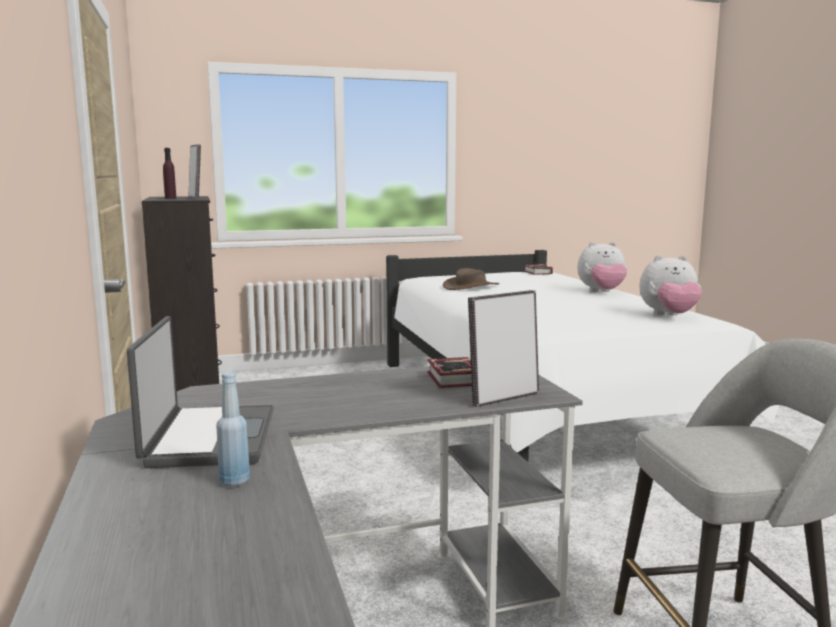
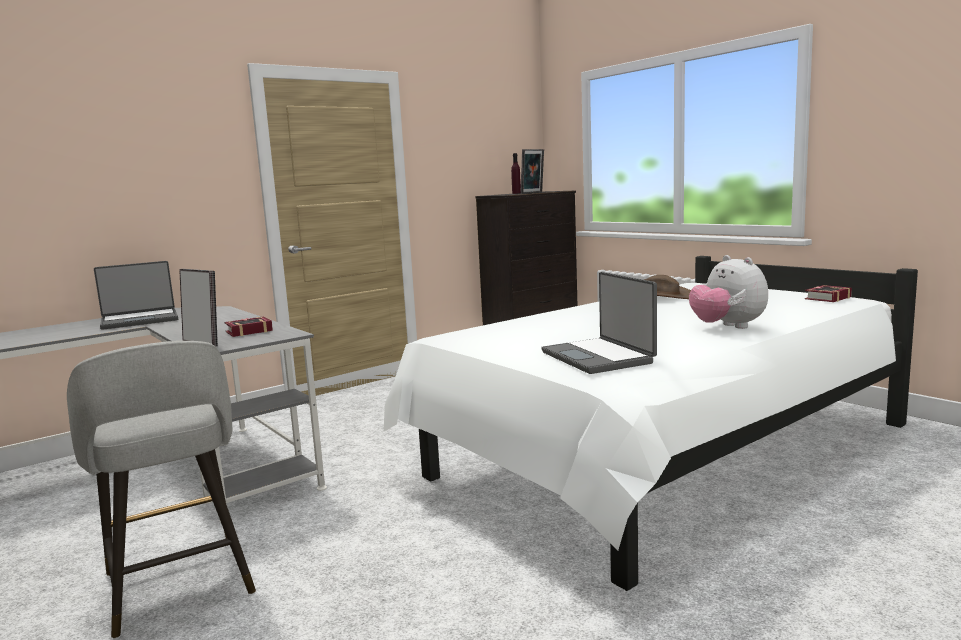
camera: 70 degrees right, 0 degrees up
blue bottle [216,372,250,487] -> none
plush toy [640,255,702,315] -> laptop [541,272,657,374]

